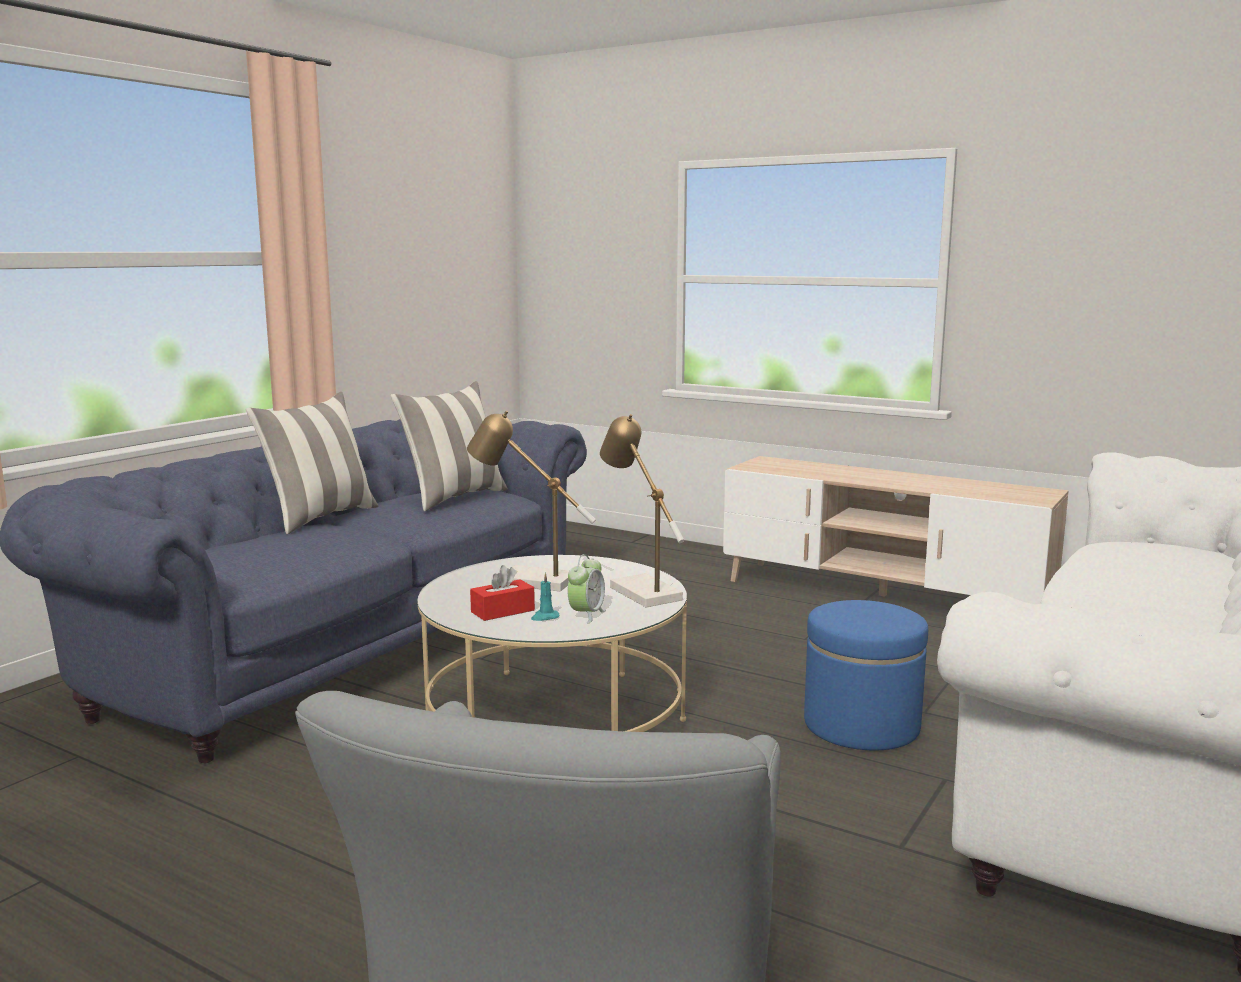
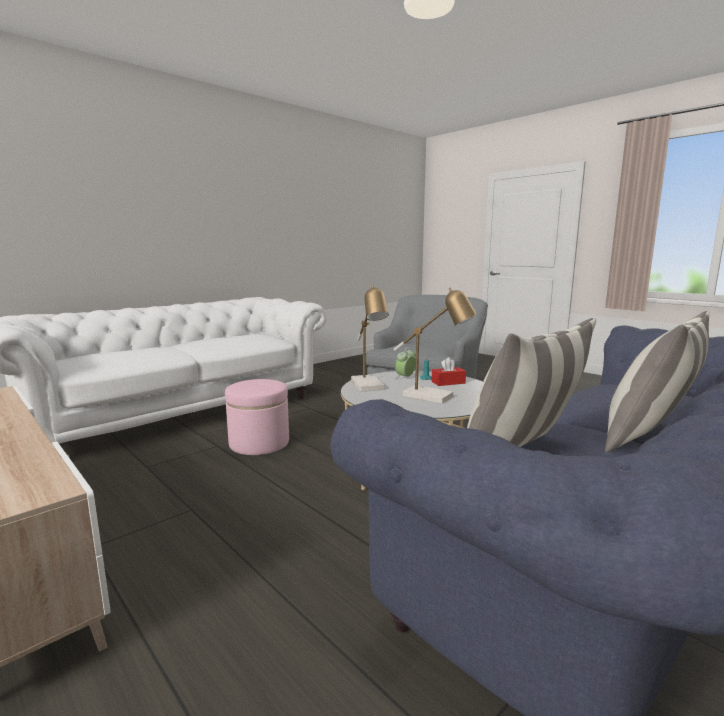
camera: 165 degrees left, 0 degrees up
blue ottoman [804,600,928,750] -> pink ottoman [225,379,289,455]

